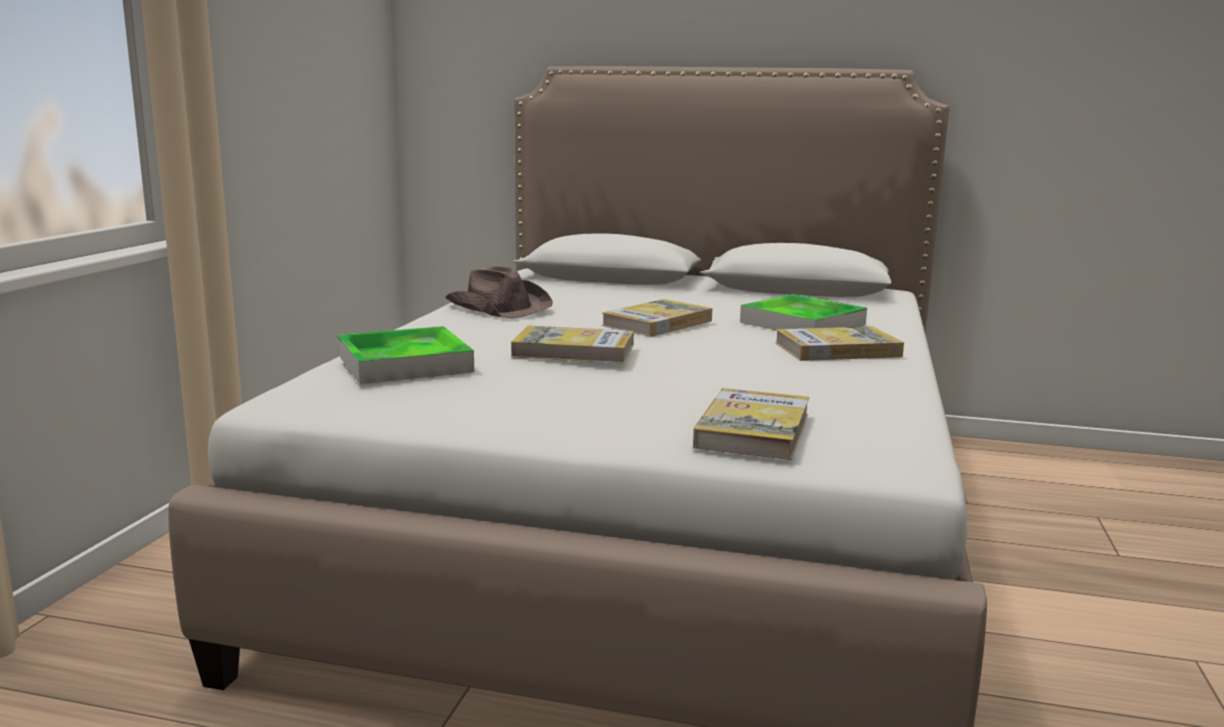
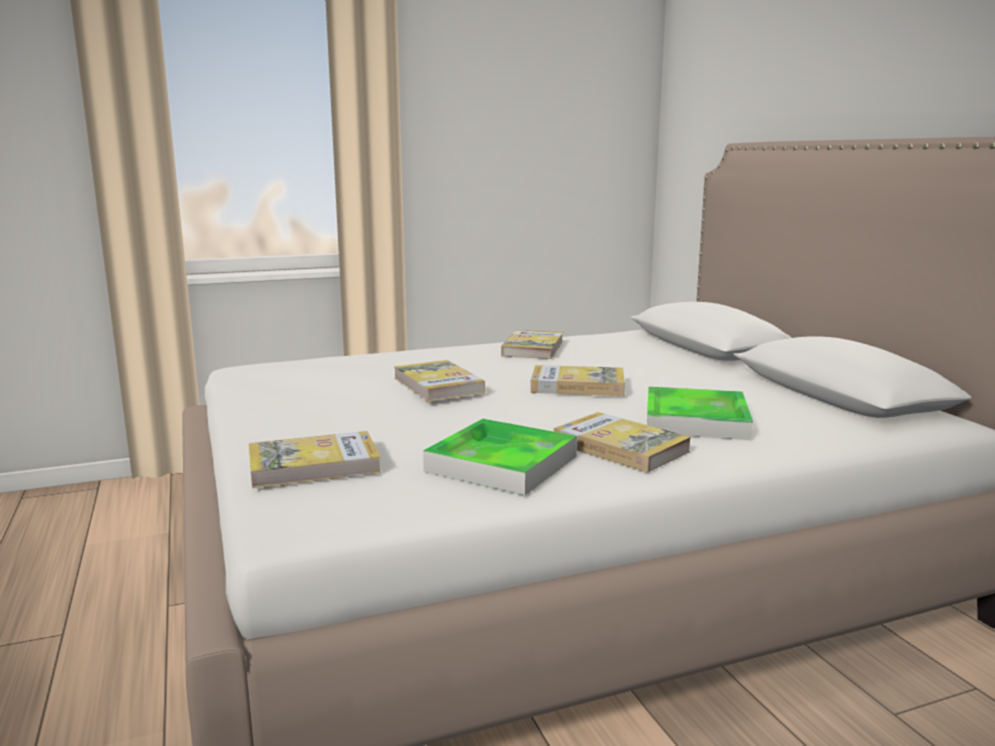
camera: 55 degrees right, 0 degrees up
tray [338,326,474,384] -> tray moved to [423,419,577,495]
brown hat [446,266,553,319] -> book [501,330,563,359]

